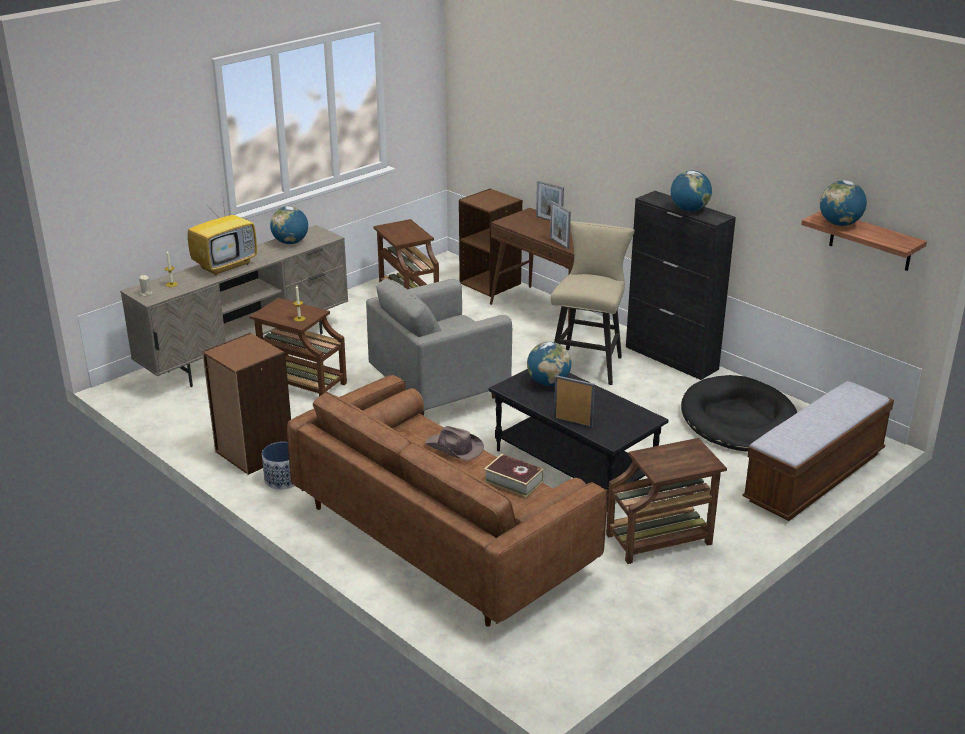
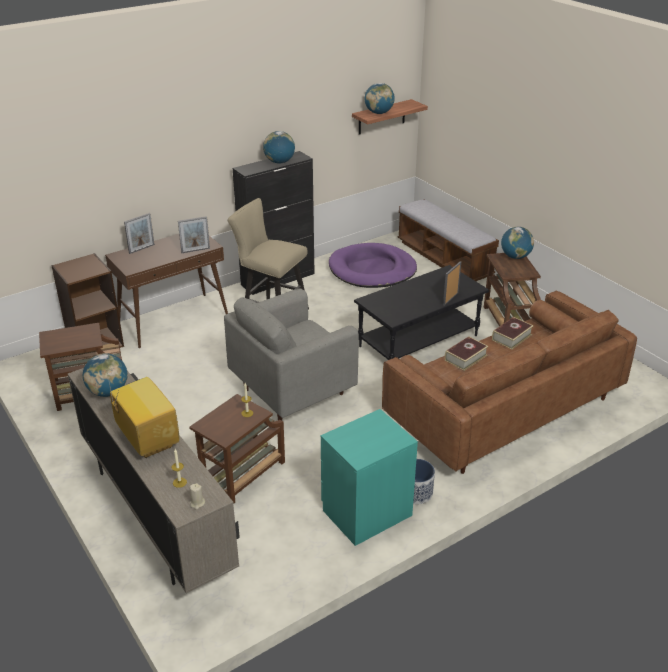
camera: 80 degrees left, 5 degrees up
brown bookcase [202,332,291,475] -> turquoise nightstand [321,409,418,546]
grey armchair [366,279,512,416] -> grey armchair turned 75 degrees clockwise [224,289,359,420]
brown hat [425,426,484,461] -> book [445,336,488,371]
globe [527,342,571,386] -> globe moved to [501,227,534,259]
black dog bed [681,375,797,452] -> purple dog bed [329,243,417,288]

